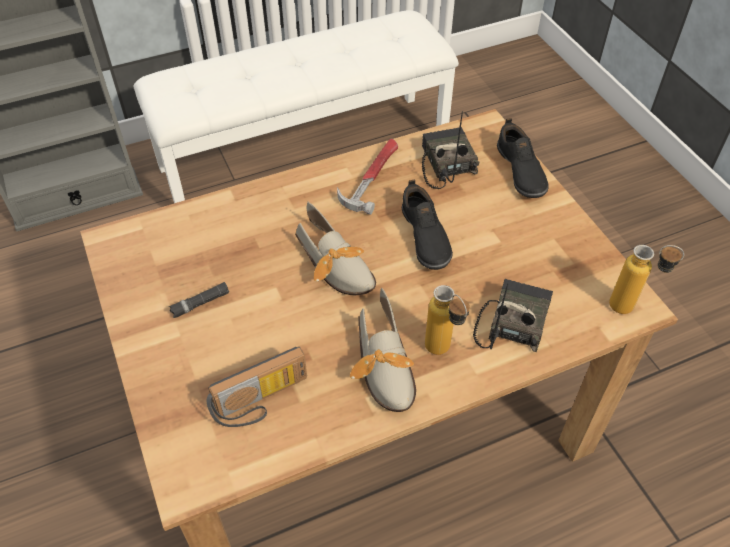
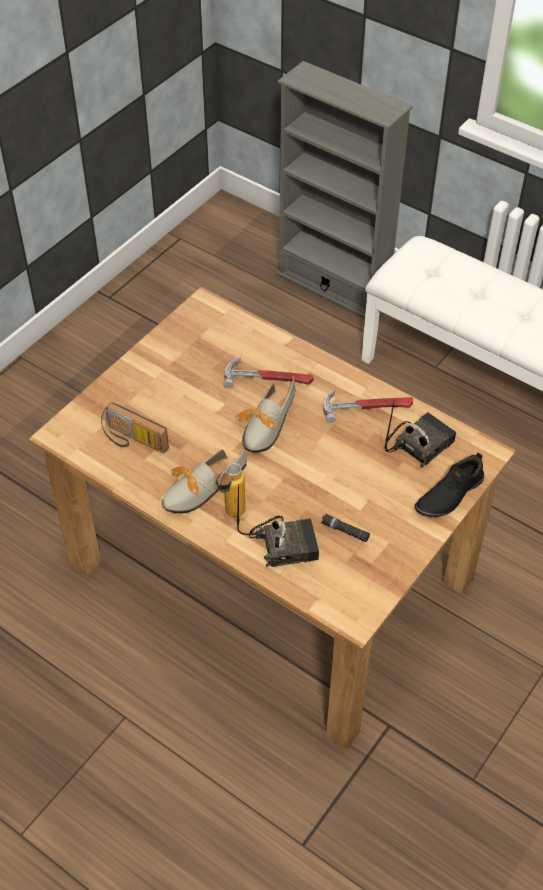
camera: 60 degrees right, 0 degrees up
black flashlight [169,282,229,318] -> black flashlight moved to [321,514,370,542]
black shoe [402,179,453,270] -> none
bottle [609,245,684,314] -> none
none -> hammer [224,358,314,389]

